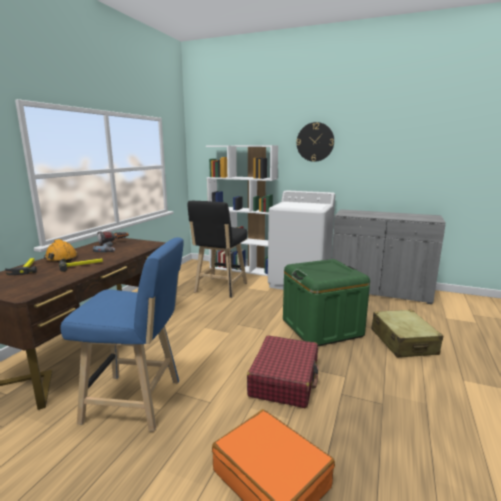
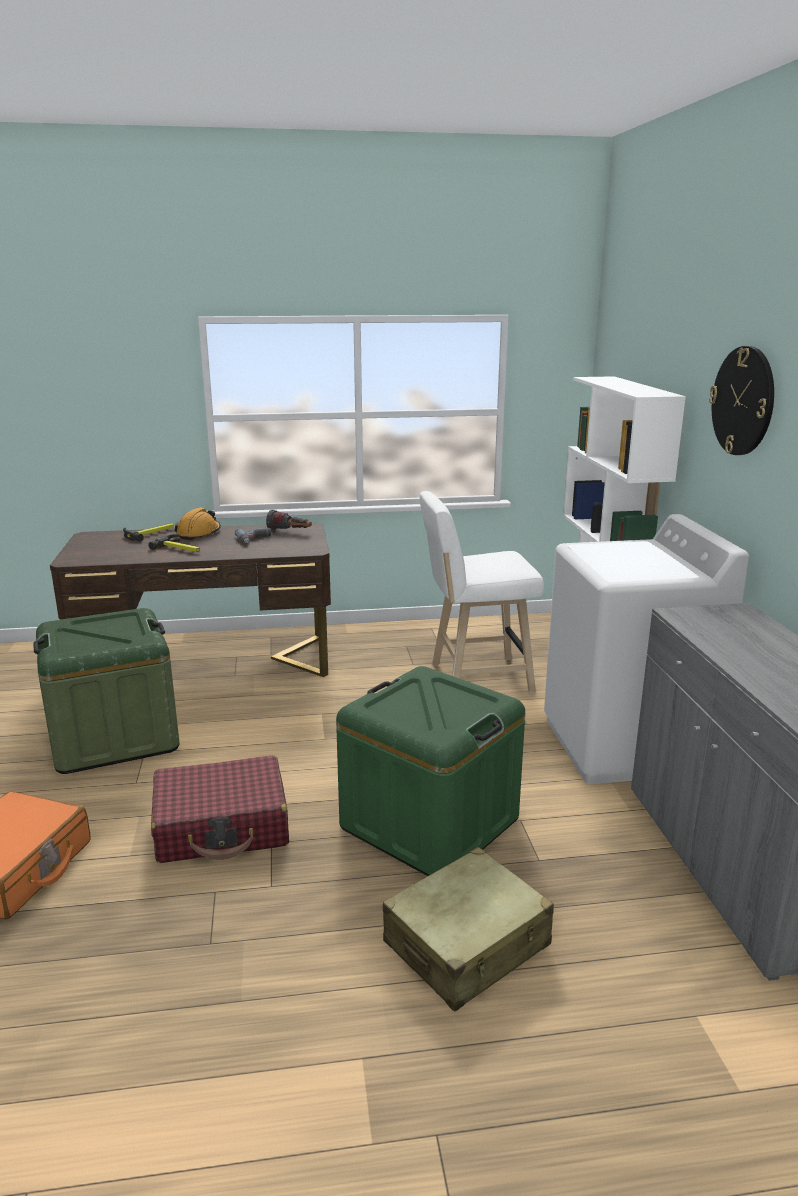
camera: 60 degrees right, 5 degrees up
blue stool [60,237,184,432] -> green storage box [33,608,180,774]
black stool [188,201,247,298] -> white stool [420,491,544,693]

